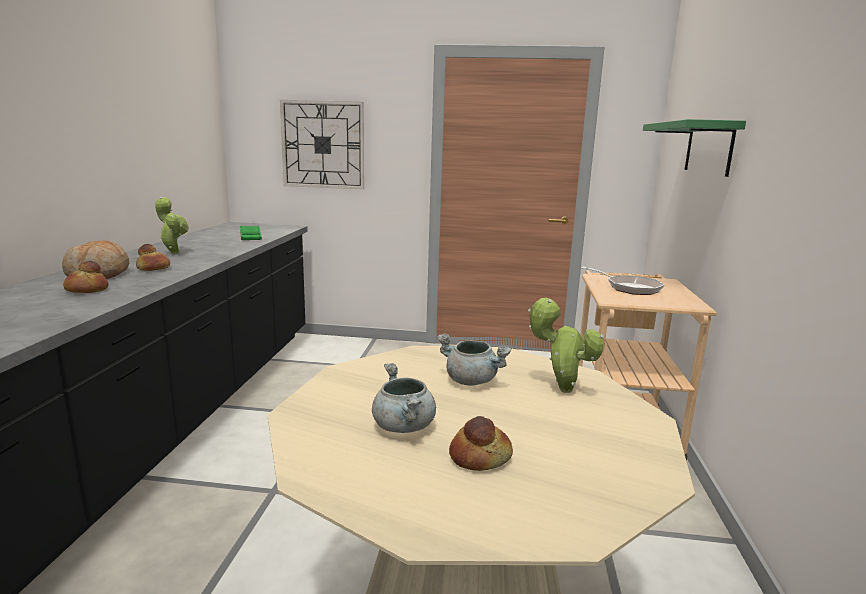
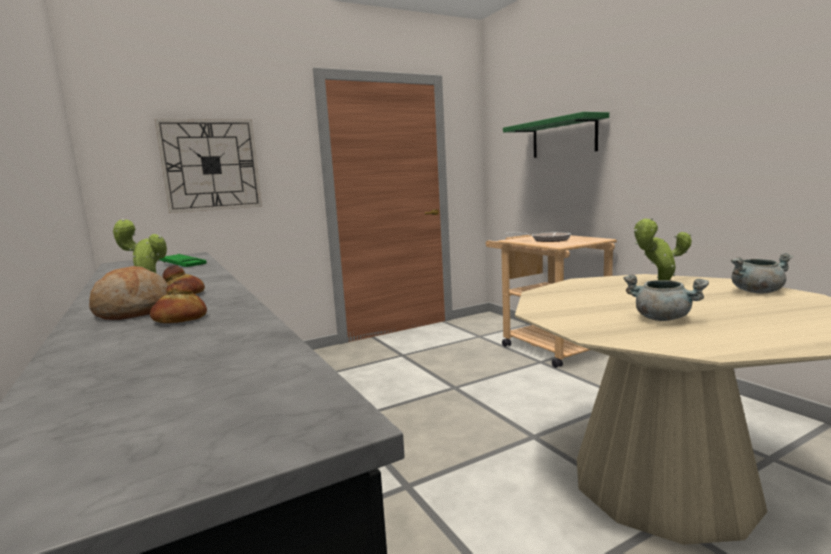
camera: 35 degrees left, 5 degrees down
grey cooking pot [437,334,512,386] -> grey cooking pot moved to [731,253,793,293]
bread [449,416,513,471] -> none

